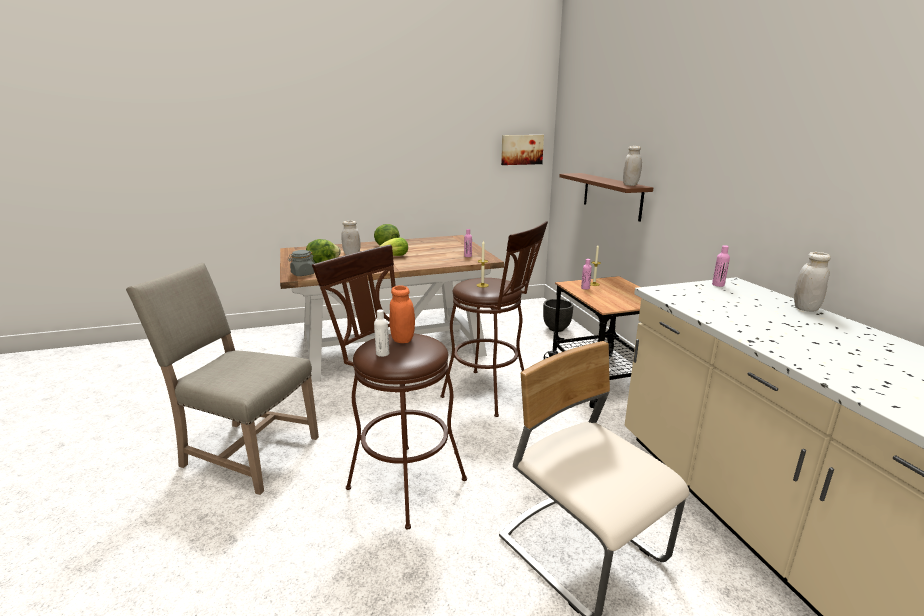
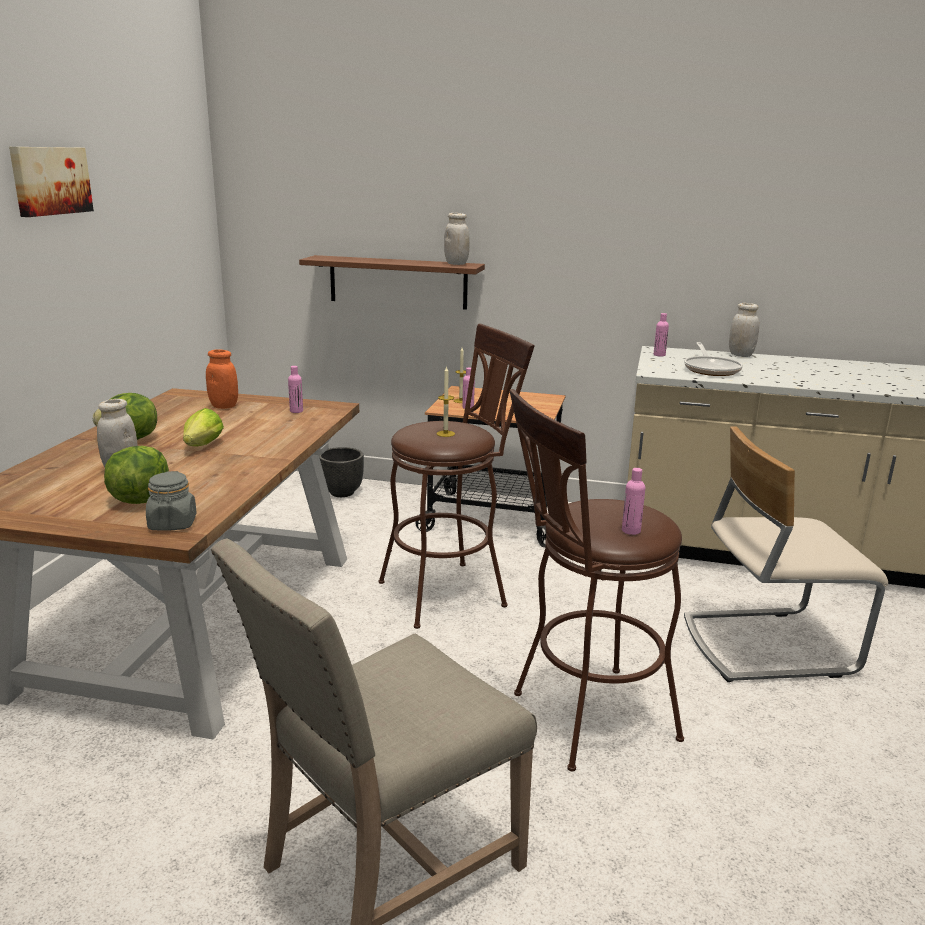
camera: 60 degrees left, 0 degrees up
white bottle [374,309,389,357] -> pink bottle [622,468,645,535]
orange jar [389,286,415,343] -> orange jar moved to [206,349,238,409]
picture [501,135,544,165] -> picture moved to [9,147,94,217]
none -> frying pan [684,342,743,376]

